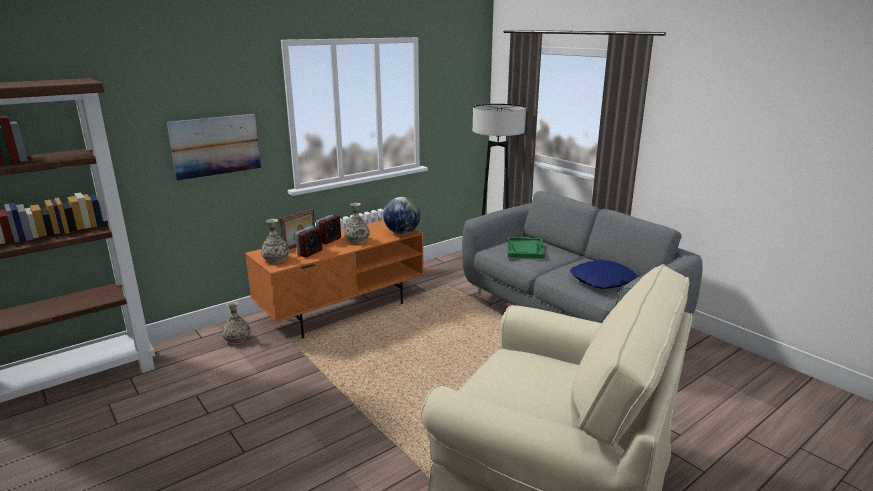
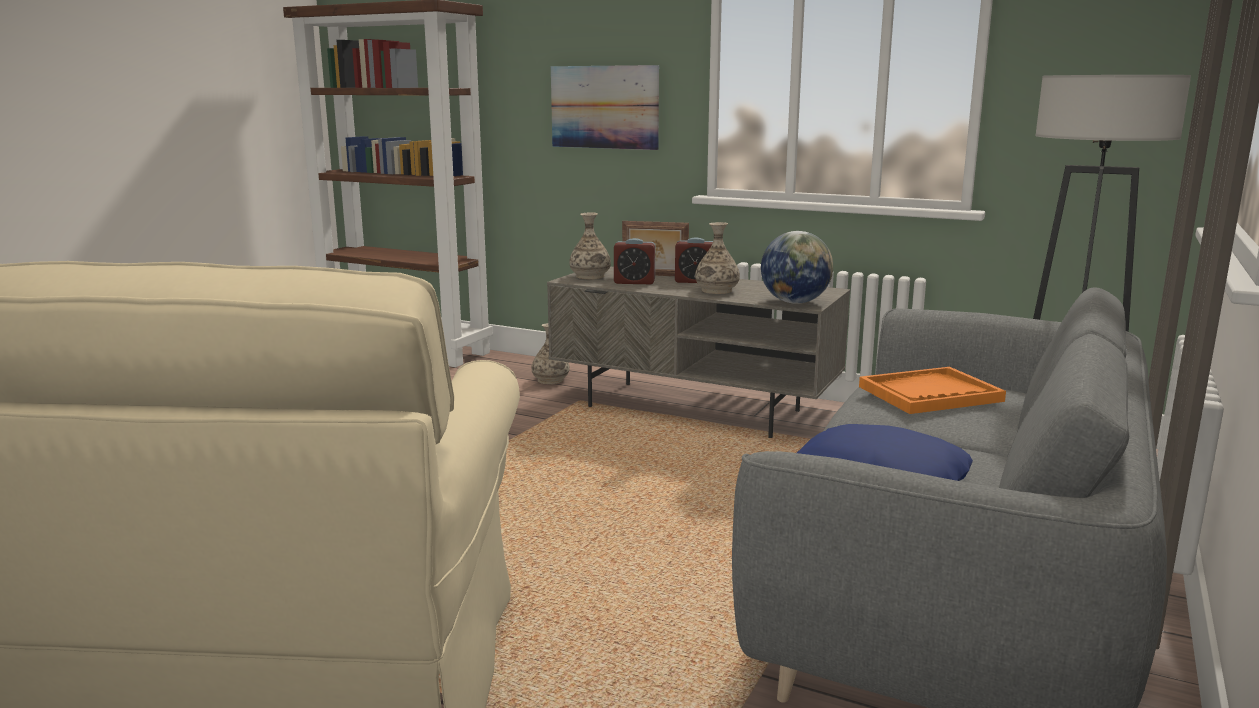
camera: 65 degrees right, 5 degrees down
orange tv stand [245,220,424,338] -> grey tv stand [547,266,850,438]
green tray [507,237,545,259] -> orange tray [859,367,1006,414]

